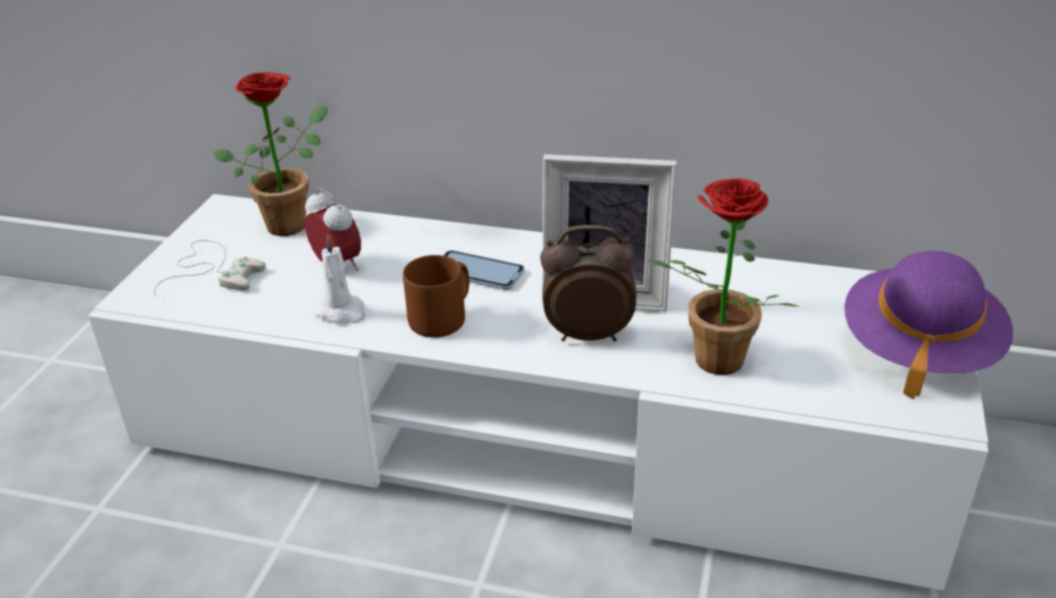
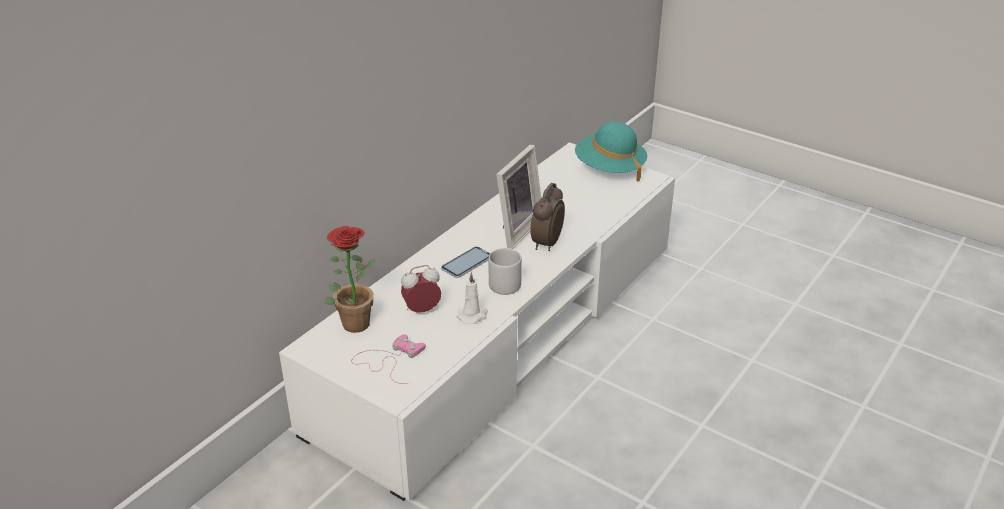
camera: 70 degrees left, 0 degrees up
white game controller [154,240,266,296] -> pink game controller [351,335,426,384]
brown mug [403,255,469,337] -> grey mug [488,248,522,295]
potted plant [648,178,799,375] -> none
purple hat [844,251,1013,399] -> turquoise hat [575,122,647,181]

